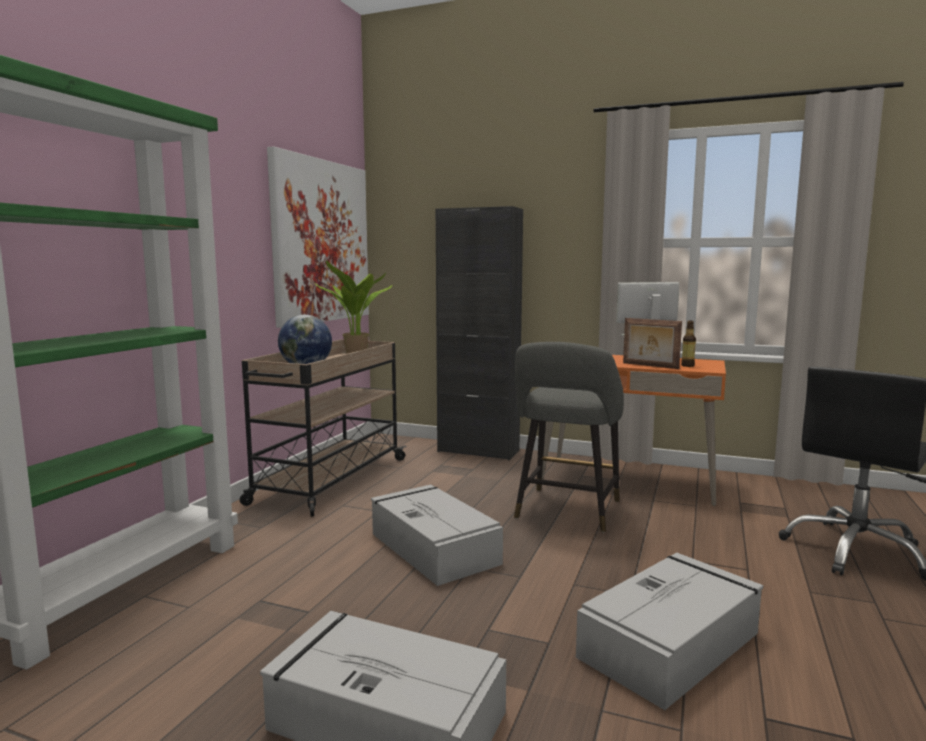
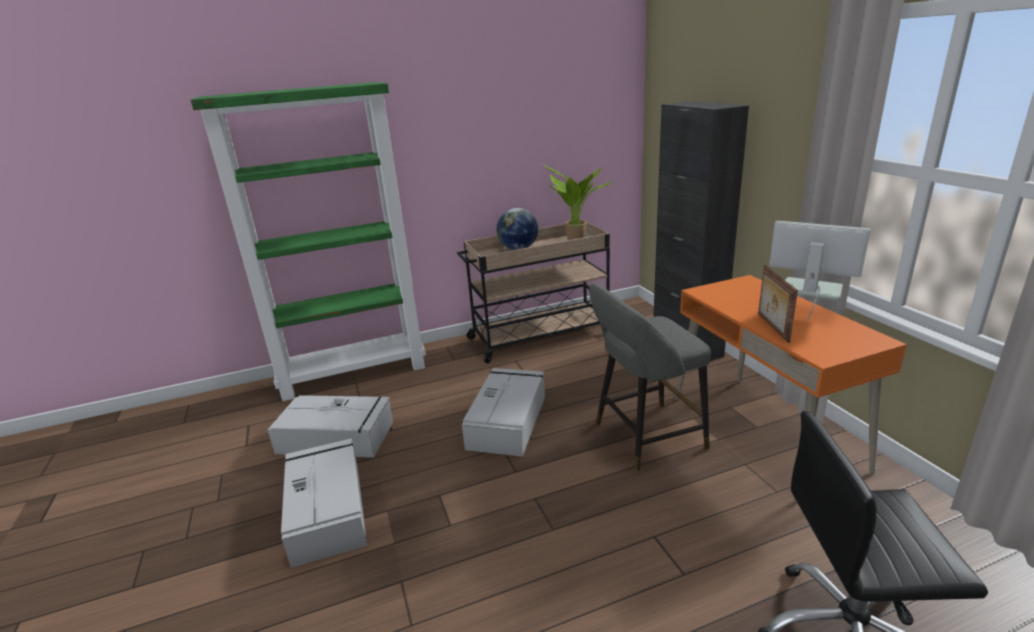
camera: 50 degrees right, 15 degrees up
picture [267,146,369,328] -> none
grey storage box [576,553,763,710] -> grey storage box moved to [268,395,393,457]
bottle [681,321,696,367] -> none

